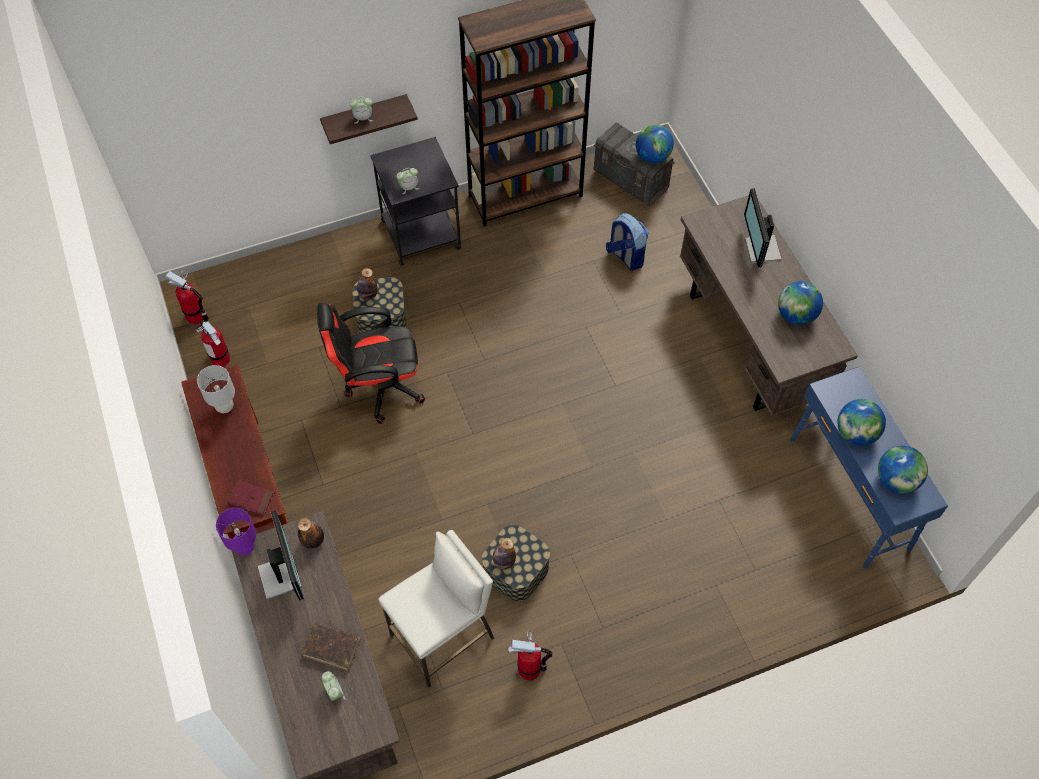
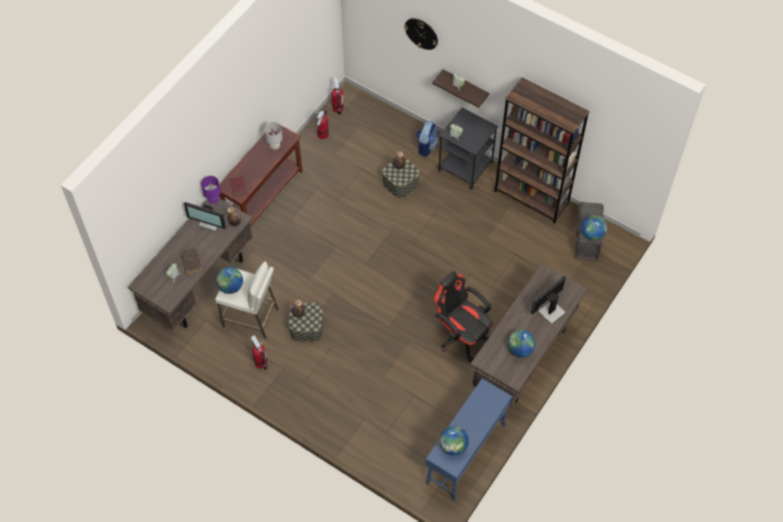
camera: 55 degrees right, 0 degrees up
monitor [257,510,304,600] -> monitor turned 75 degrees clockwise [184,202,226,232]
black office chair [317,303,425,424] -> black office chair moved to [434,271,493,362]
backpack [606,213,649,271] -> backpack moved to [416,121,439,157]
globe [837,399,886,446] -> globe moved to [216,267,243,294]
none -> wall clock [404,18,438,50]

